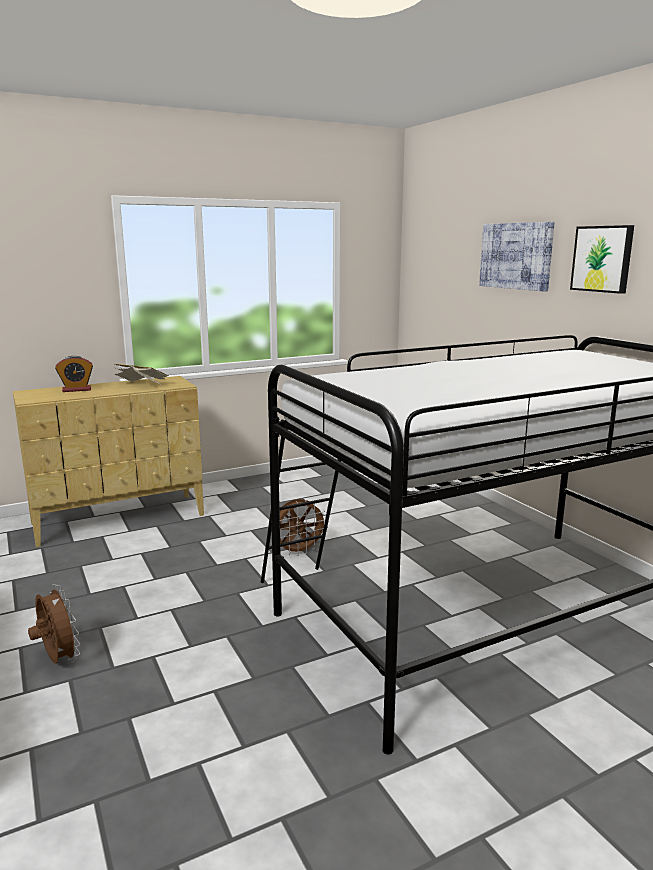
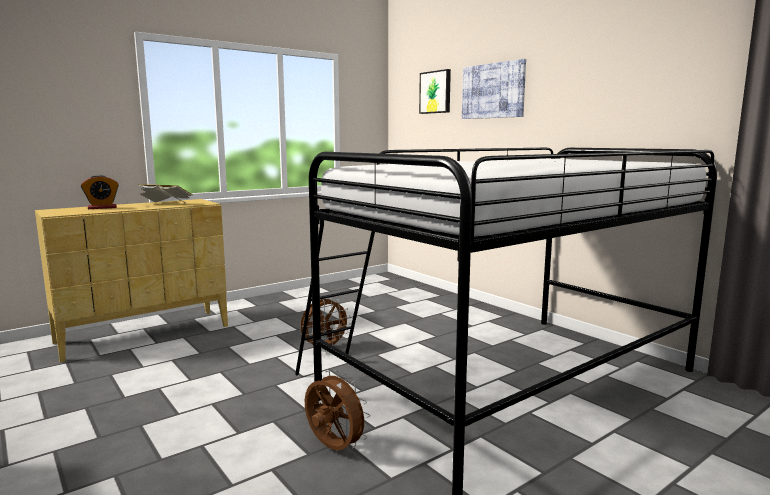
camera: 10 degrees left, 5 degrees down
brown fan [28,584,80,664] -> brown fan moved to [305,370,370,450]
picture [570,225,634,294] -> picture moved to [419,69,451,114]

